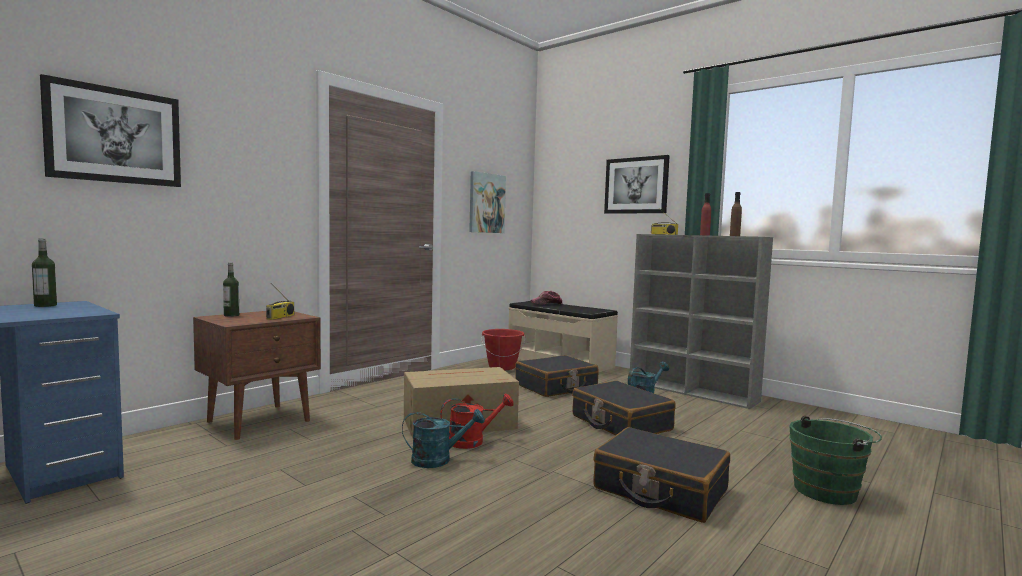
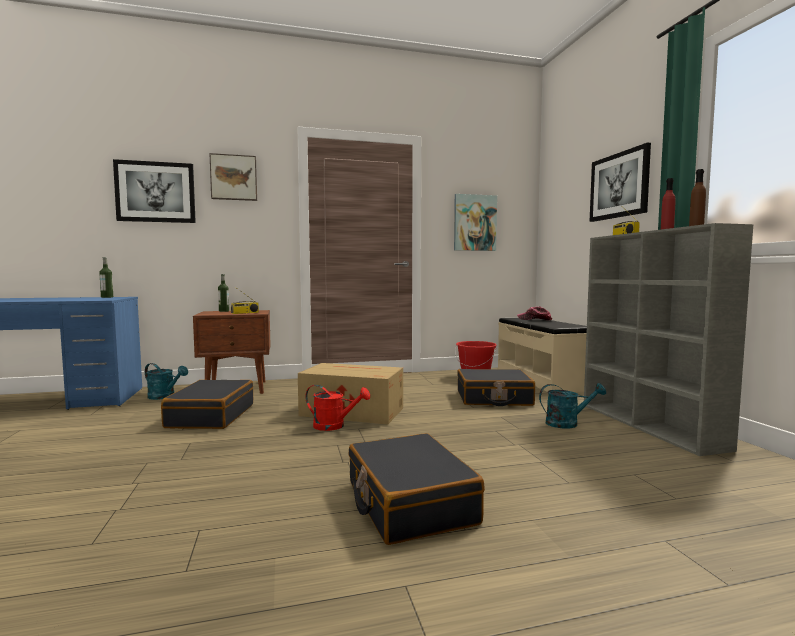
camera: 35 degrees right, 0 degrees up
turquoise watering can [402,409,485,468] -> turquoise watering can moved to [145,363,188,400]
black suitcase [572,381,676,435] -> black suitcase moved to [161,380,253,429]
green bucket [789,416,882,505] -> none
none -> picture [209,153,257,201]

